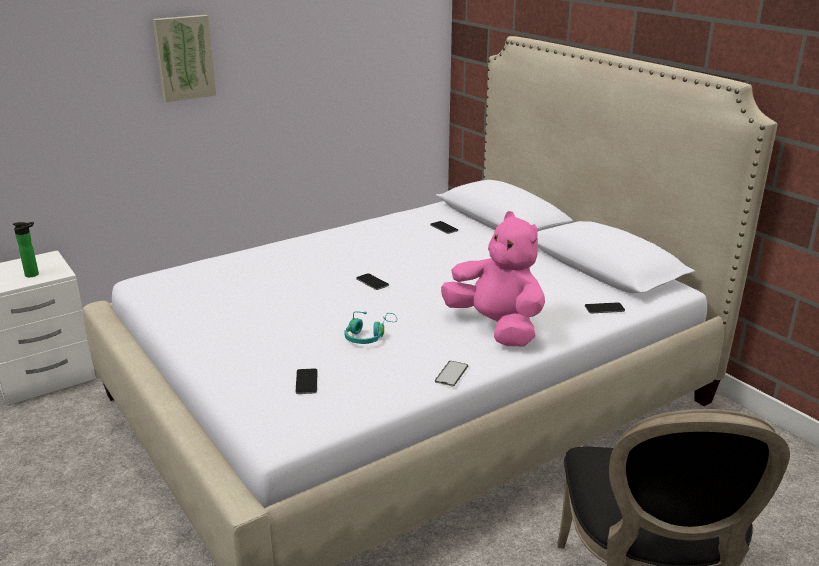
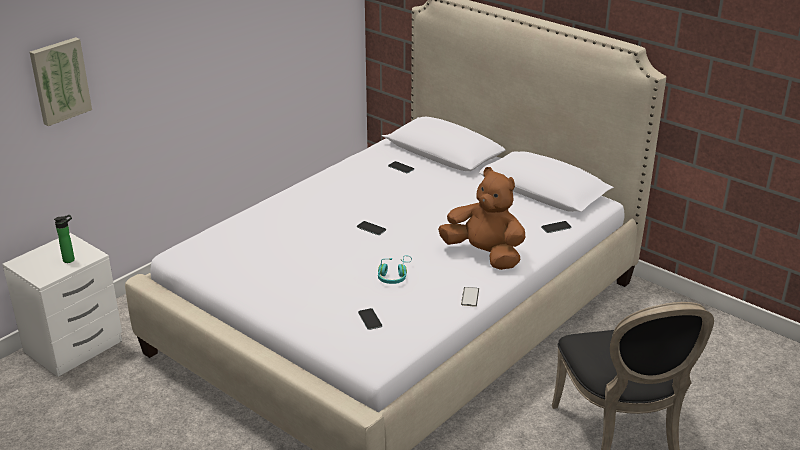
camera: 15 degrees left, 5 degrees up
picture [153,15,216,102] -> picture moved to [30,37,92,126]
pink plush toy [441,211,545,346] -> brown plush toy [438,167,525,270]

